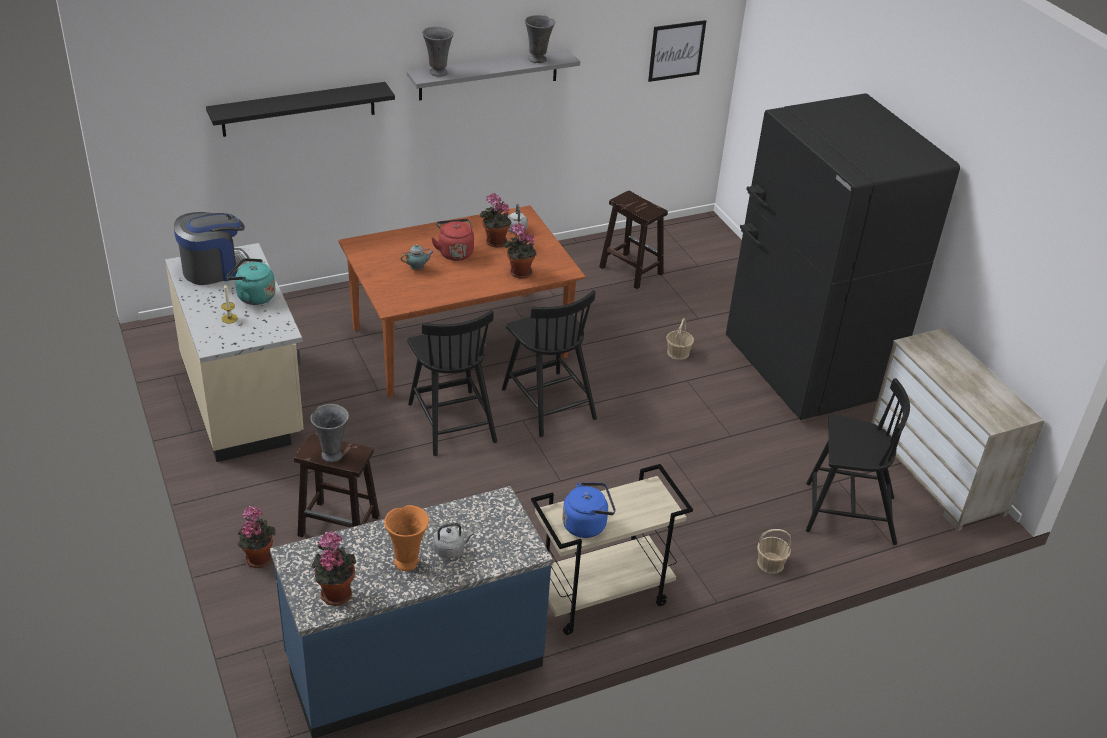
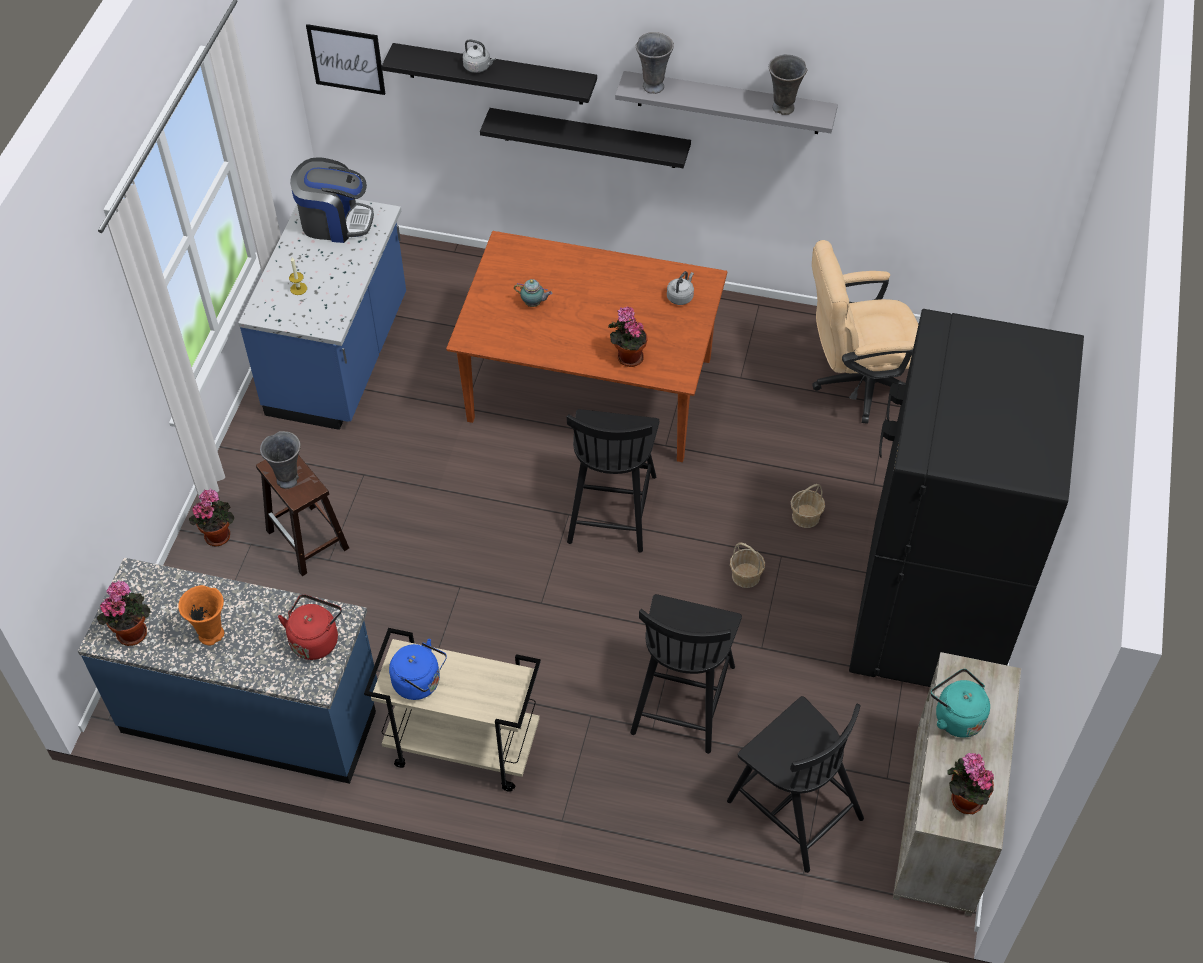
camera: 40 degrees right, 15 degrees up
beige counter [165,243,304,462] -> blue counter [238,199,406,430]
turquoise kettle [227,258,275,305] -> turquoise kettle moved to [931,669,990,738]
black chair [407,310,497,456] -> black chair moved to [630,594,742,754]
red kettle [431,219,474,261] -> red kettle moved to [278,594,342,660]
grey kettle [433,523,474,559] -> grey kettle moved to [463,39,496,73]
potted plant [480,193,511,248] -> potted plant moved to [947,753,994,814]
brown stool [599,191,668,289] -> beige office chair [812,240,918,424]
picture [648,20,706,82] -> picture moved to [306,24,385,95]
basket [757,529,791,574] -> basket moved to [730,542,765,588]
none -> black shelf [480,108,691,168]

